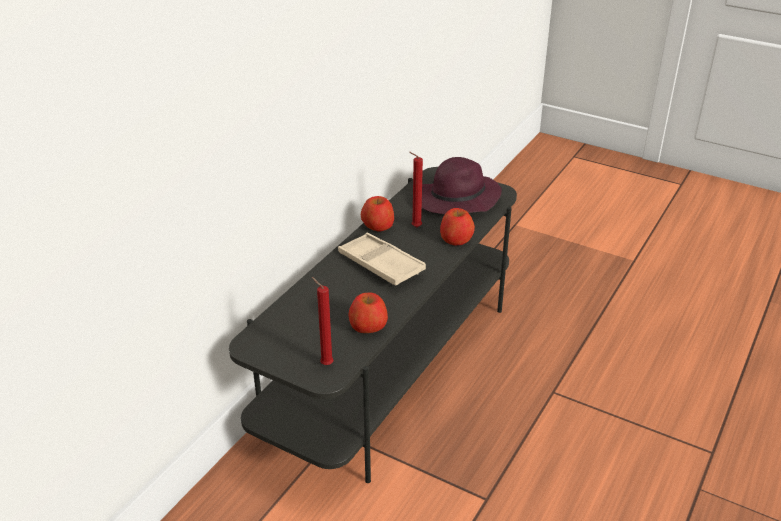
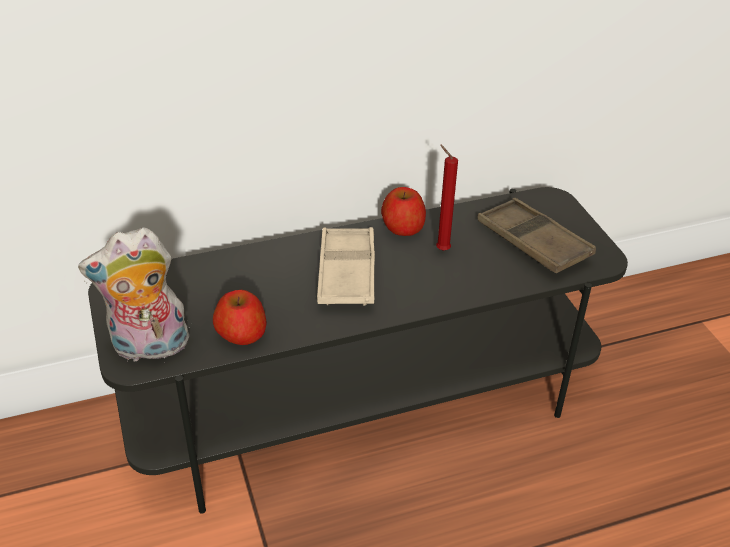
camera: 40 degrees right, 5 degrees up
red candle [312,277,334,365] -> plush toy [78,227,190,363]
purple hat [422,157,502,214] -> brown tray [477,198,596,273]
apple [440,208,475,246] -> none

